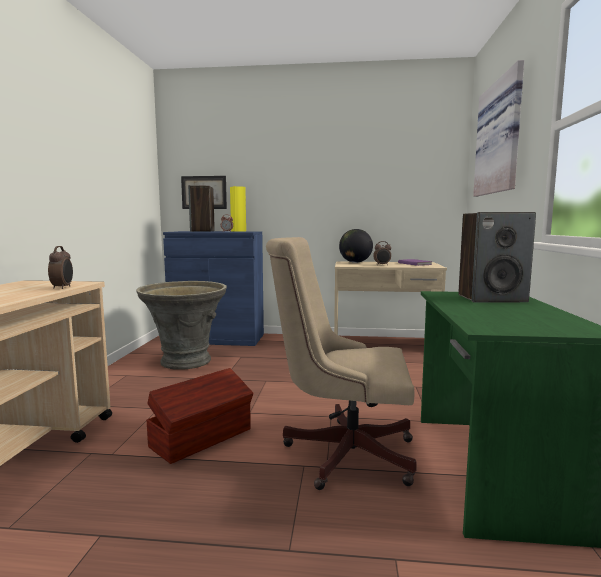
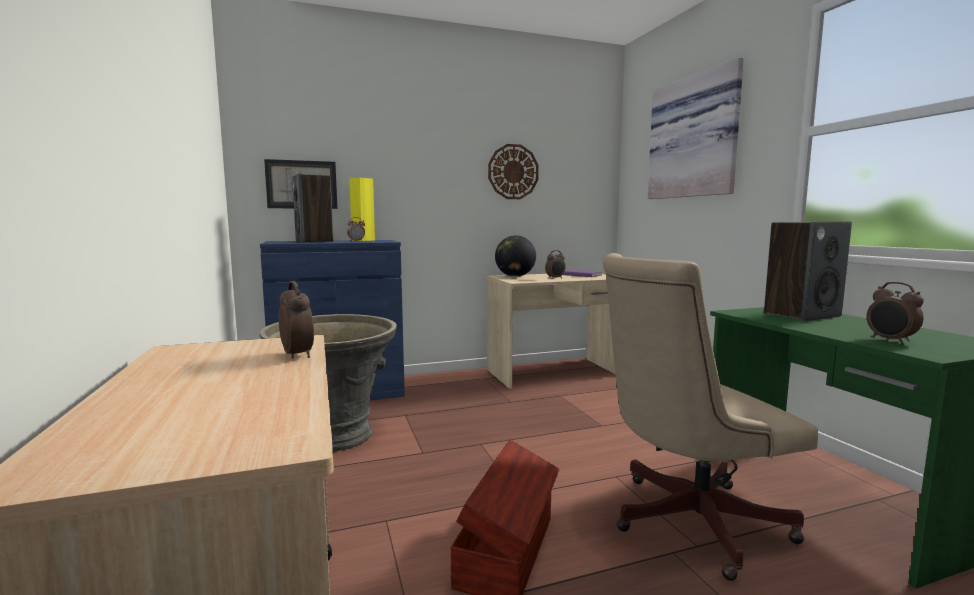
camera: 25 degrees left, 0 degrees up
none -> wall clock [488,144,539,199]
none -> alarm clock [867,282,924,344]

